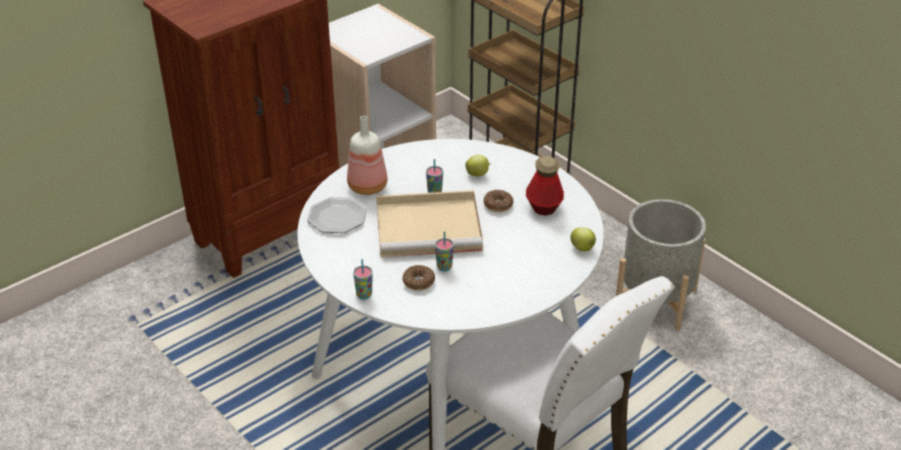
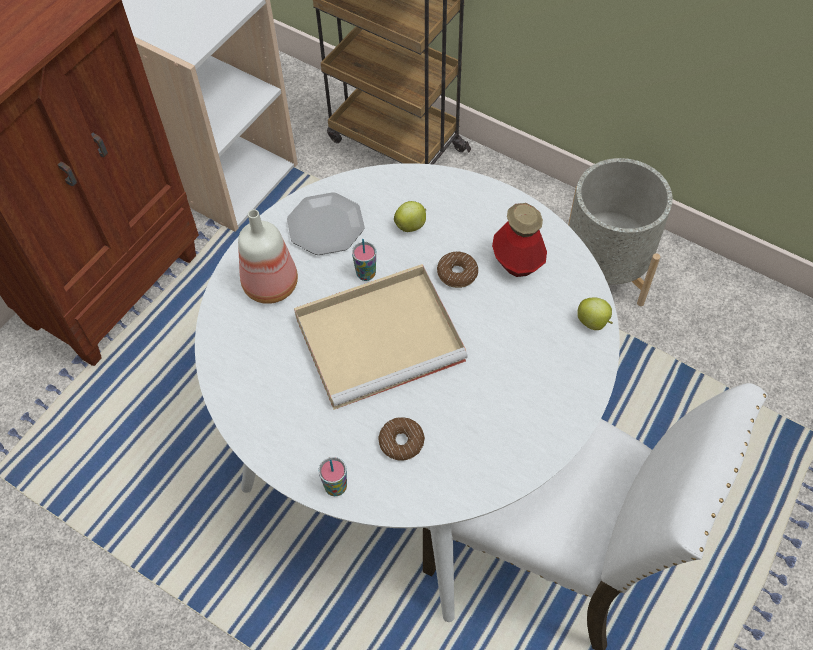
camera: 15 degrees left, 20 degrees up
plate [307,197,367,233] -> plate moved to [287,192,365,255]
cup [435,232,454,271] -> none

